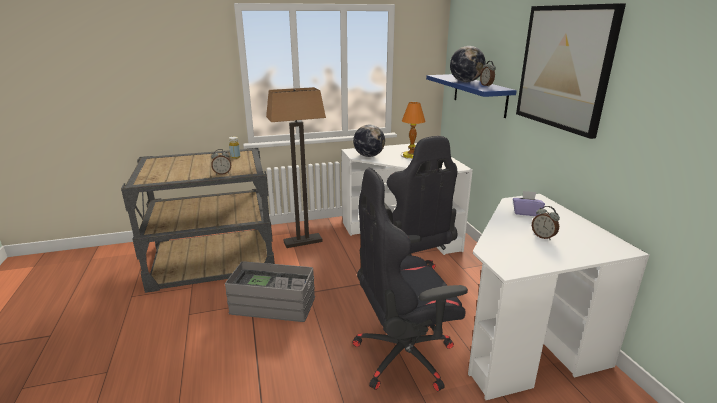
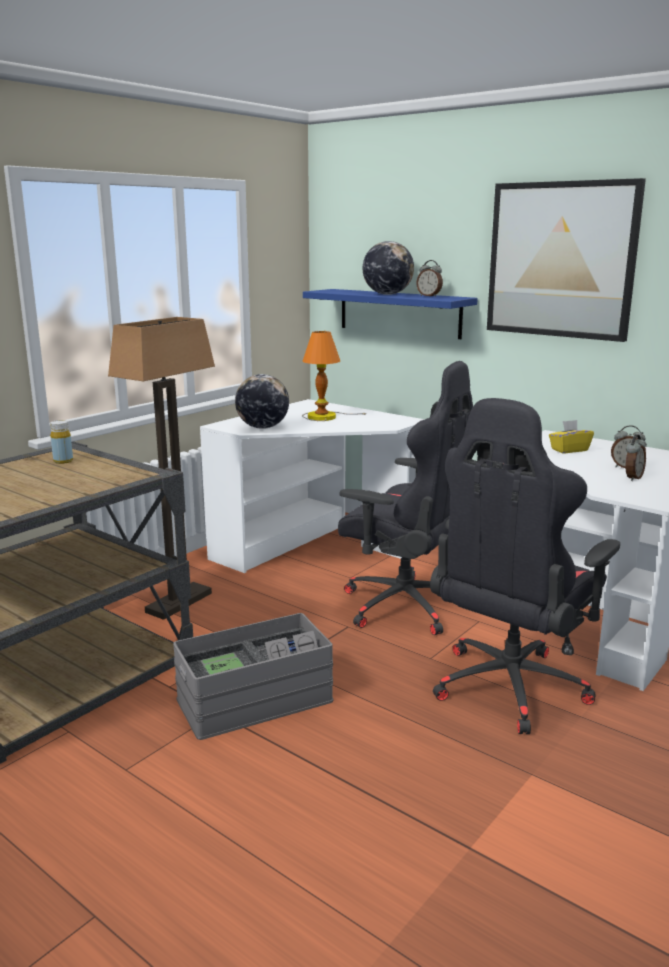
camera: 35 degrees left, 5 degrees down
alarm clock [211,149,231,175] -> alarm clock moved to [625,434,647,481]
purple tissue box [513,191,545,216] -> yellow tissue box [549,420,594,453]

